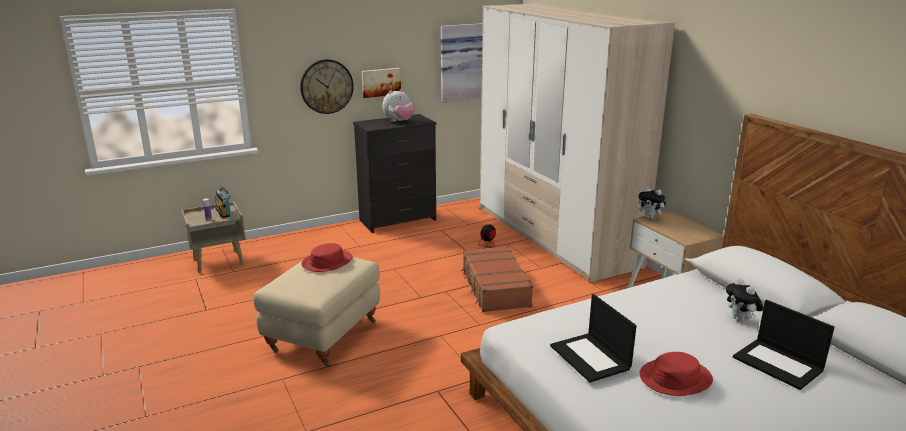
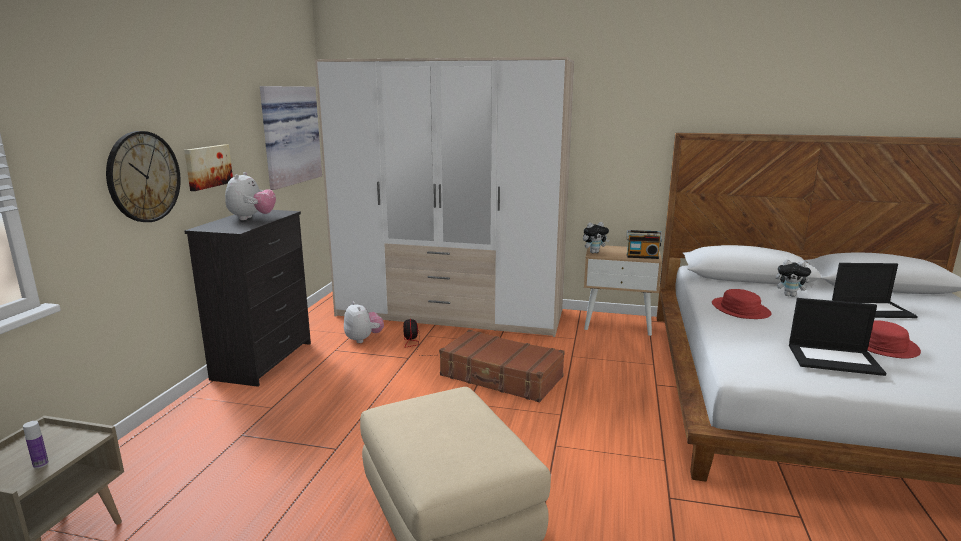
camera: 50 degrees left, 5 degrees down
radio [215,187,231,218] -> radio moved to [627,230,662,259]
red hat [301,243,353,272] -> red hat moved to [712,289,771,319]
none -> plush toy [344,301,384,343]

